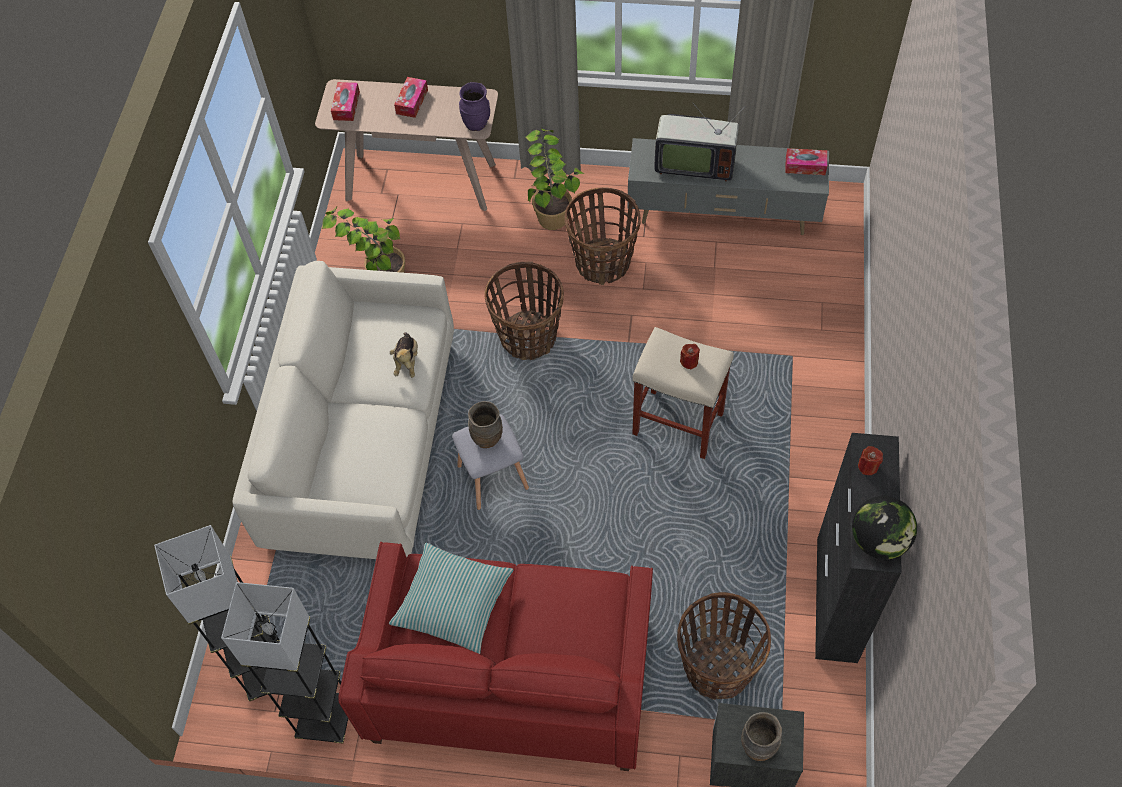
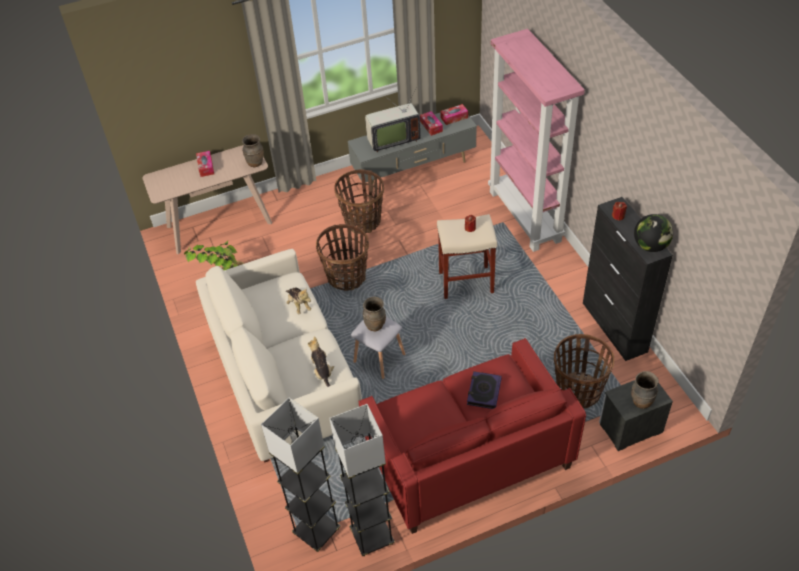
camera: 30 degrees left, 10 degrees down
tissue box [331,82,360,121] -> tissue box moved to [420,111,443,136]
pillow [389,543,513,654] -> none
purple vase [459,82,490,131] -> brown vase [242,134,264,167]
potted plant [526,128,585,230] -> none
none -> plush toy [308,336,334,387]
none -> book [467,371,502,409]
none -> pink bookcase [488,29,585,252]

